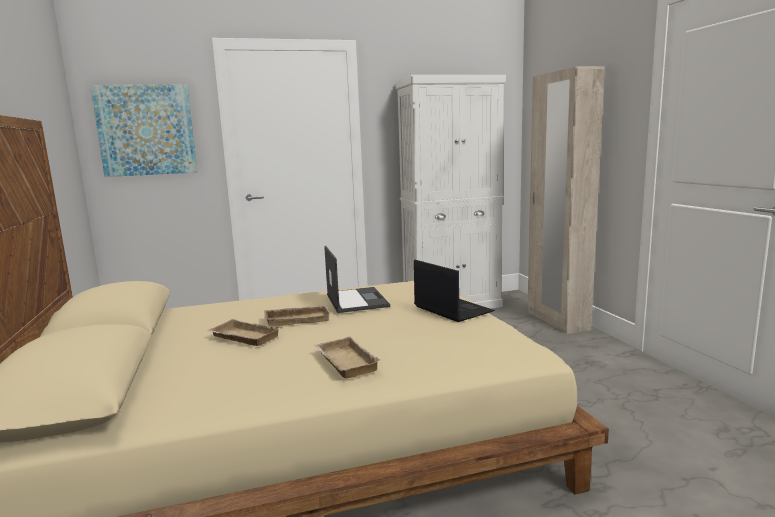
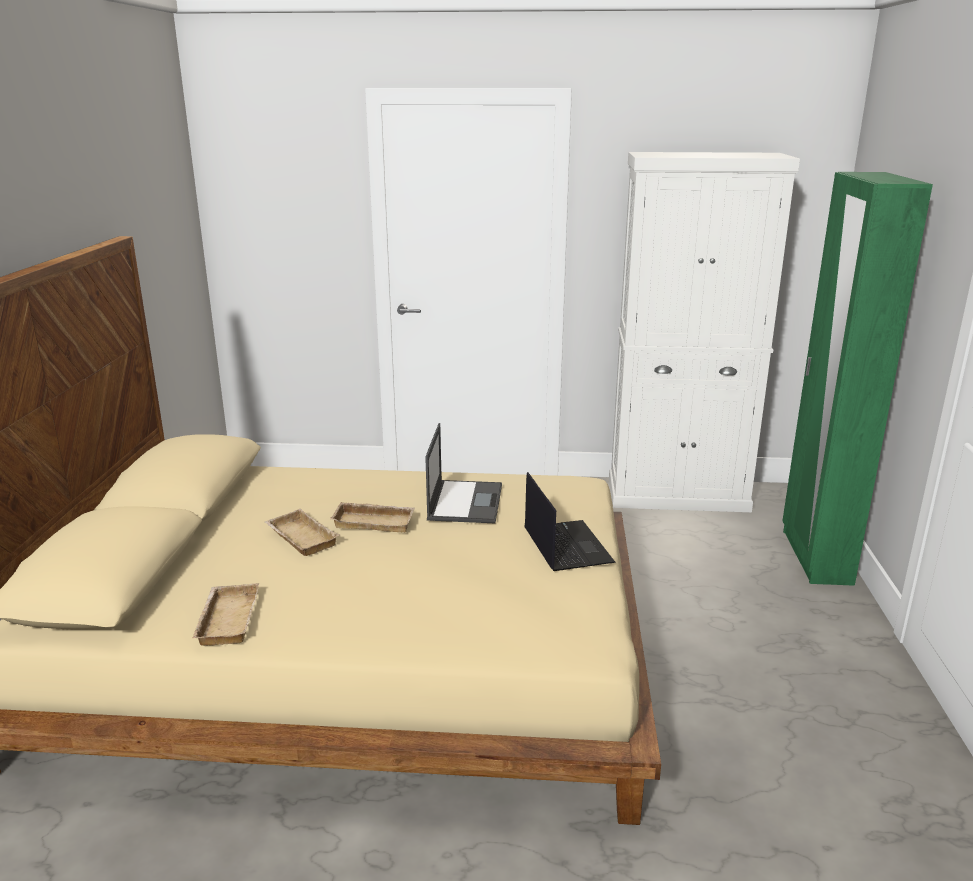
camera: 20 degrees right, 10 degrees up
picture [90,84,198,177] -> none
beige tray [314,337,381,378] -> beige tray moved to [192,583,259,646]
beige wardrobe [528,66,605,334] -> green wardrobe [782,172,933,586]

